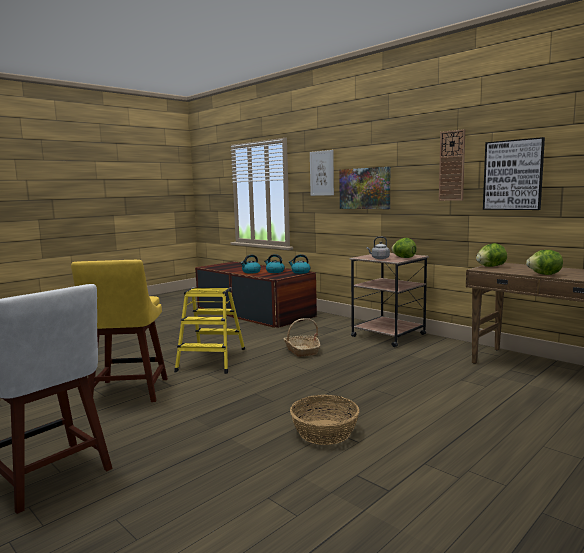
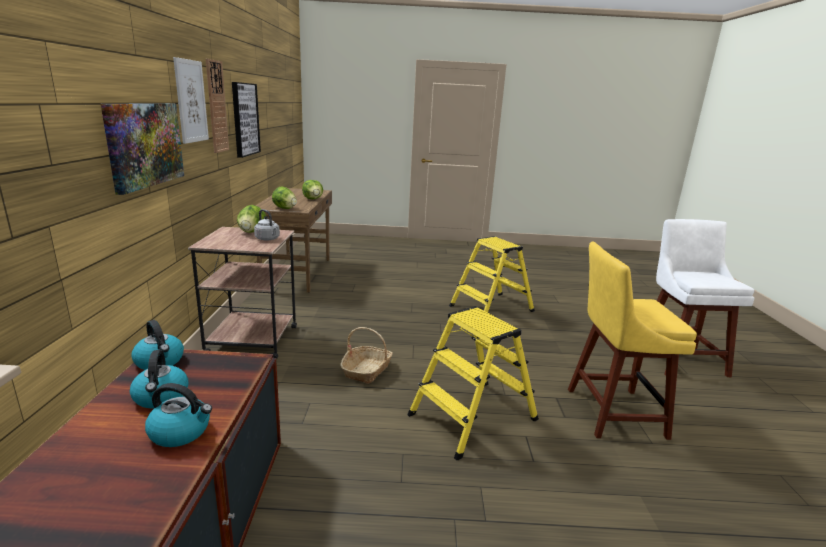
camera: 135 degrees left, 10 degrees up
yellow chair [71,260,168,402] -> yellow chair turned 135 degrees counterclockwise [568,242,697,440]
basket [290,395,359,445] -> yellow step ladder [449,236,535,313]
picture [310,150,334,196] -> picture moved to [173,57,209,144]

